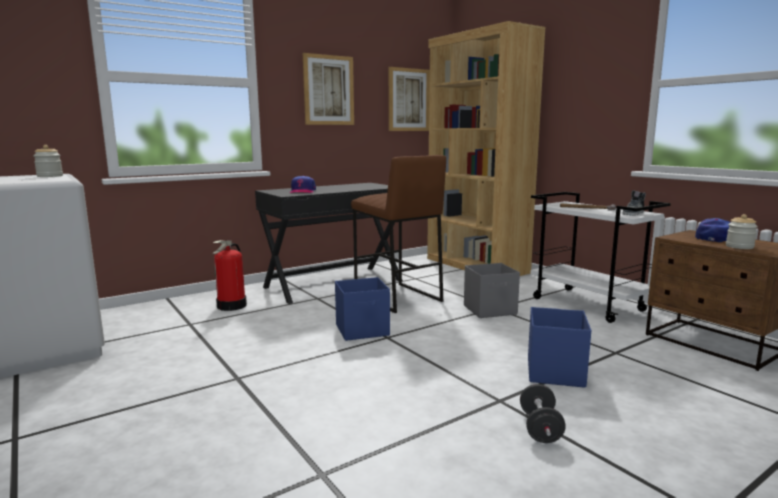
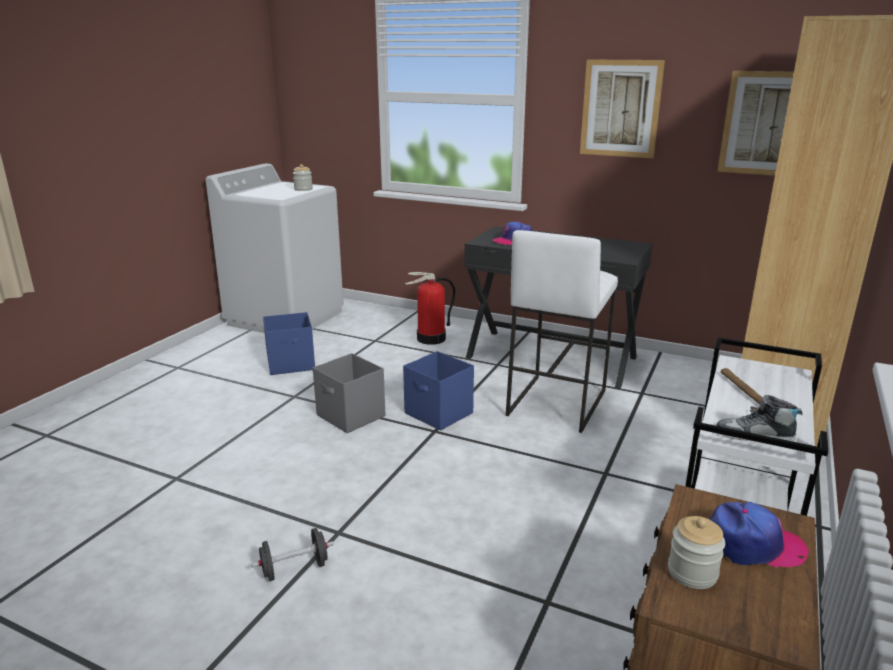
camera: 60 degrees right, 10 degrees up
brown stool [351,155,446,313] -> white stool [506,230,618,433]
grey storage box [464,263,520,318] -> grey storage box moved to [313,353,385,433]
blue storage box [528,307,591,388] -> blue storage box moved to [263,312,315,375]

